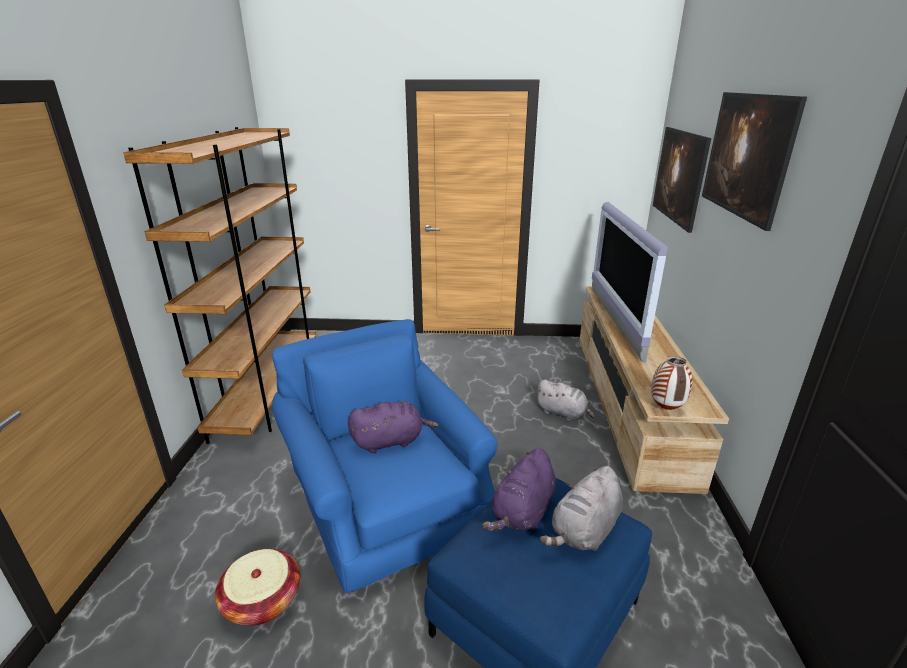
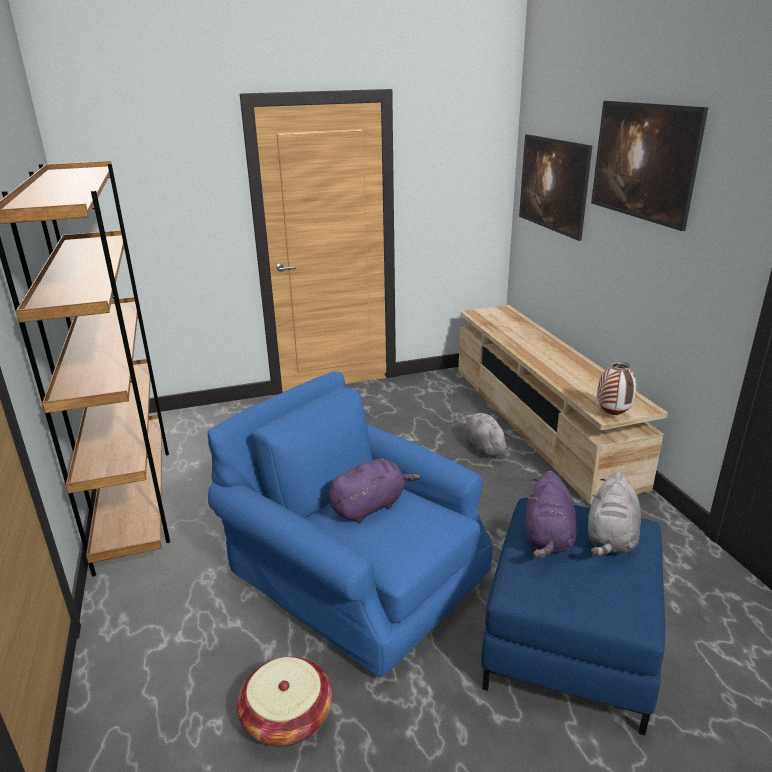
camera: 20 degrees left, 0 degrees up
grey plush toy [536,380,595,421] -> grey plush toy turned 120 degrees counterclockwise [465,413,509,457]
television [592,202,668,362] -> none

